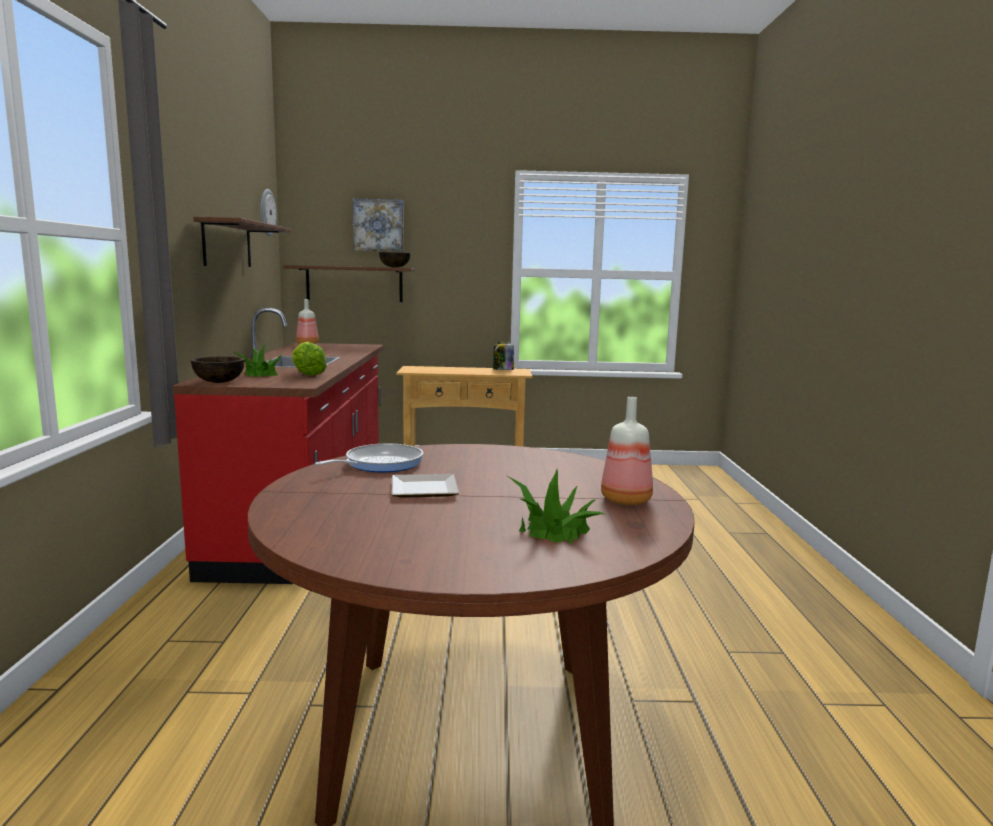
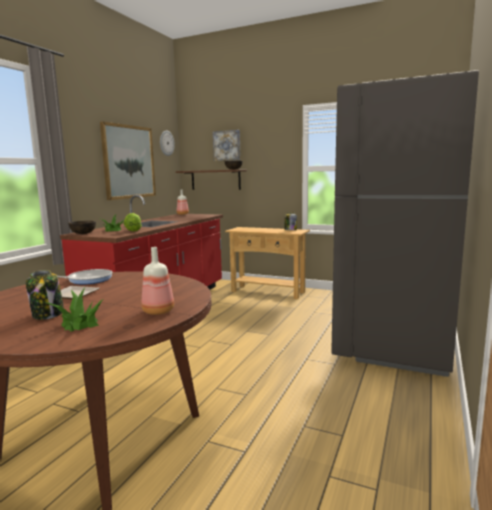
camera: 25 degrees right, 0 degrees up
brown shelf [193,217,291,267] -> picture [100,121,156,200]
none -> jar [26,270,64,320]
none -> grey fridge [331,70,479,377]

